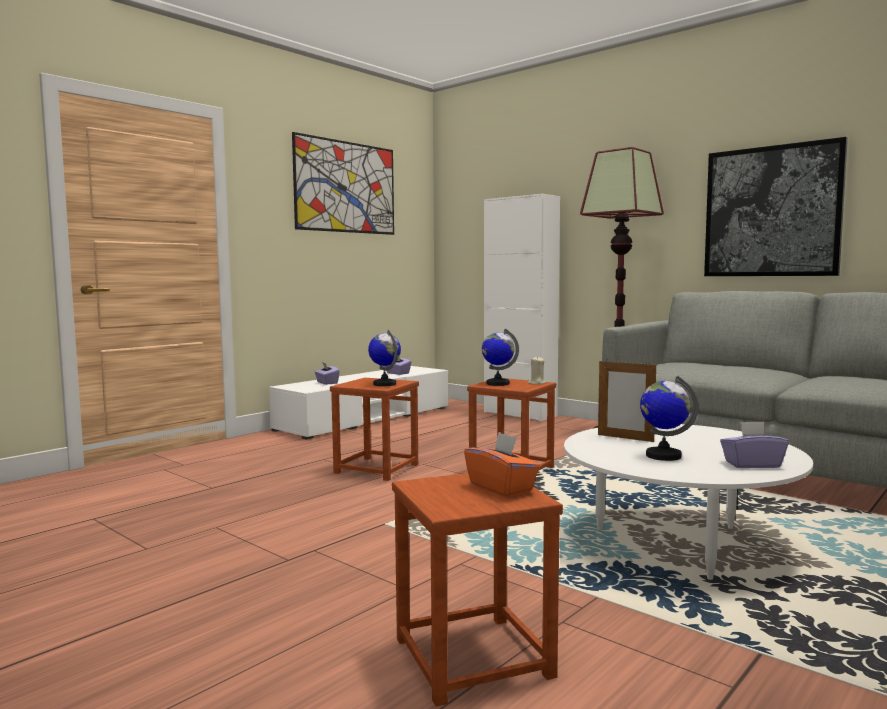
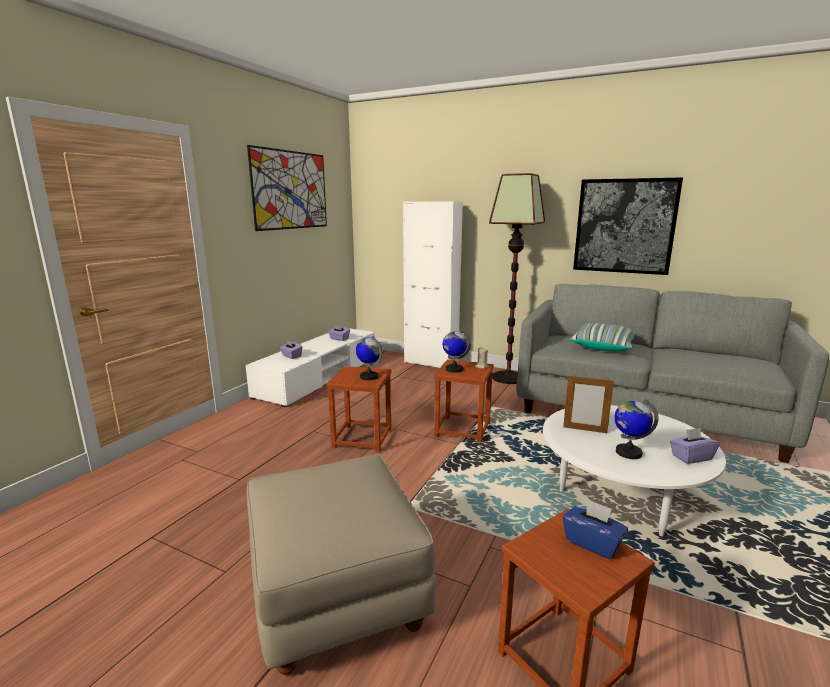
camera: 15 degrees left, 10 degrees up
orange tissue box [464,432,540,497] -> blue tissue box [563,499,628,559]
none -> beige ottoman [247,454,436,676]
none -> pillow [568,323,637,351]

